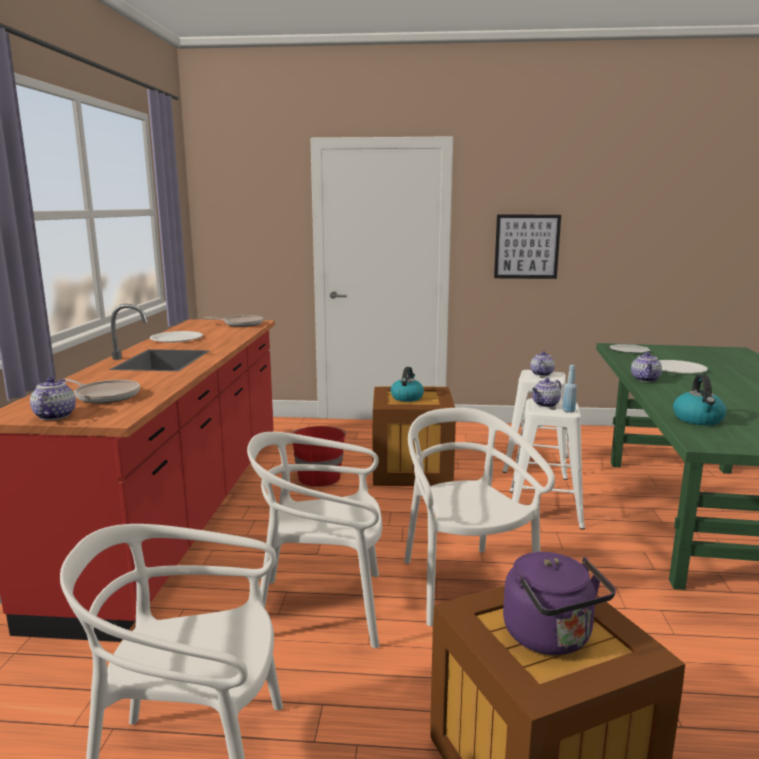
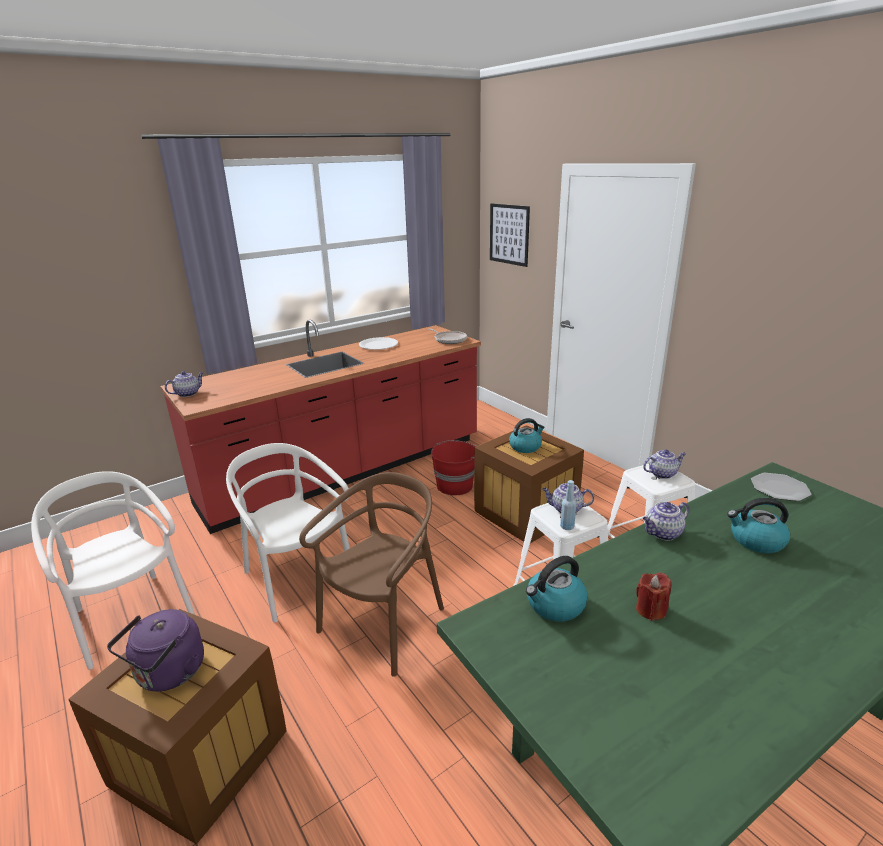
camera: 50 degrees right, 10 degrees up
frying pan [65,379,140,403] -> none
white chair [404,407,555,626] -> brown chair [299,472,444,677]
picture [494,215,561,279] -> picture moved to [490,203,530,267]
white plate [659,360,708,374] -> kettle [727,498,790,553]
none -> red candle [636,573,672,621]

